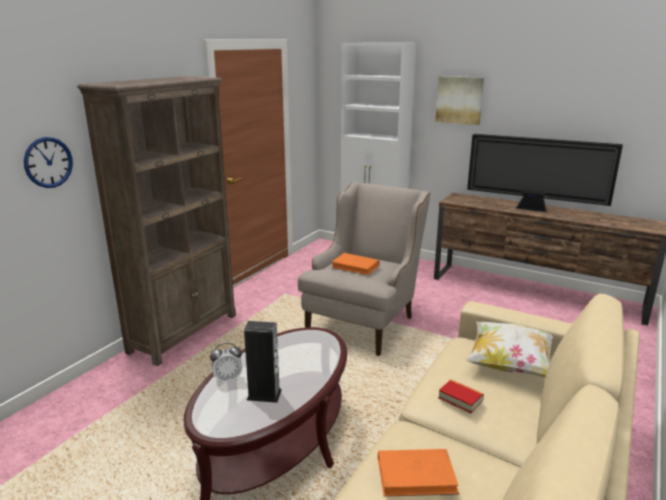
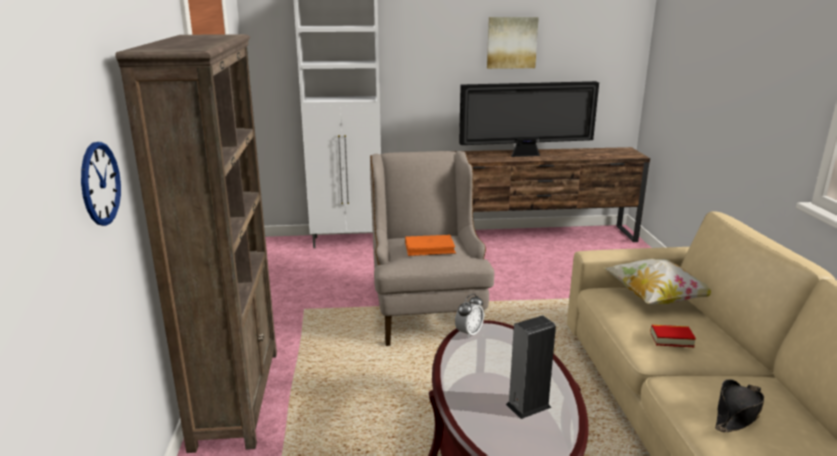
camera: 35 degrees left, 0 degrees up
alarm clock [210,343,242,384] -> alarm clock moved to [455,294,484,339]
orange book [378,449,459,497] -> black hat [715,379,764,432]
picture [435,76,484,125] -> picture moved to [487,17,539,69]

